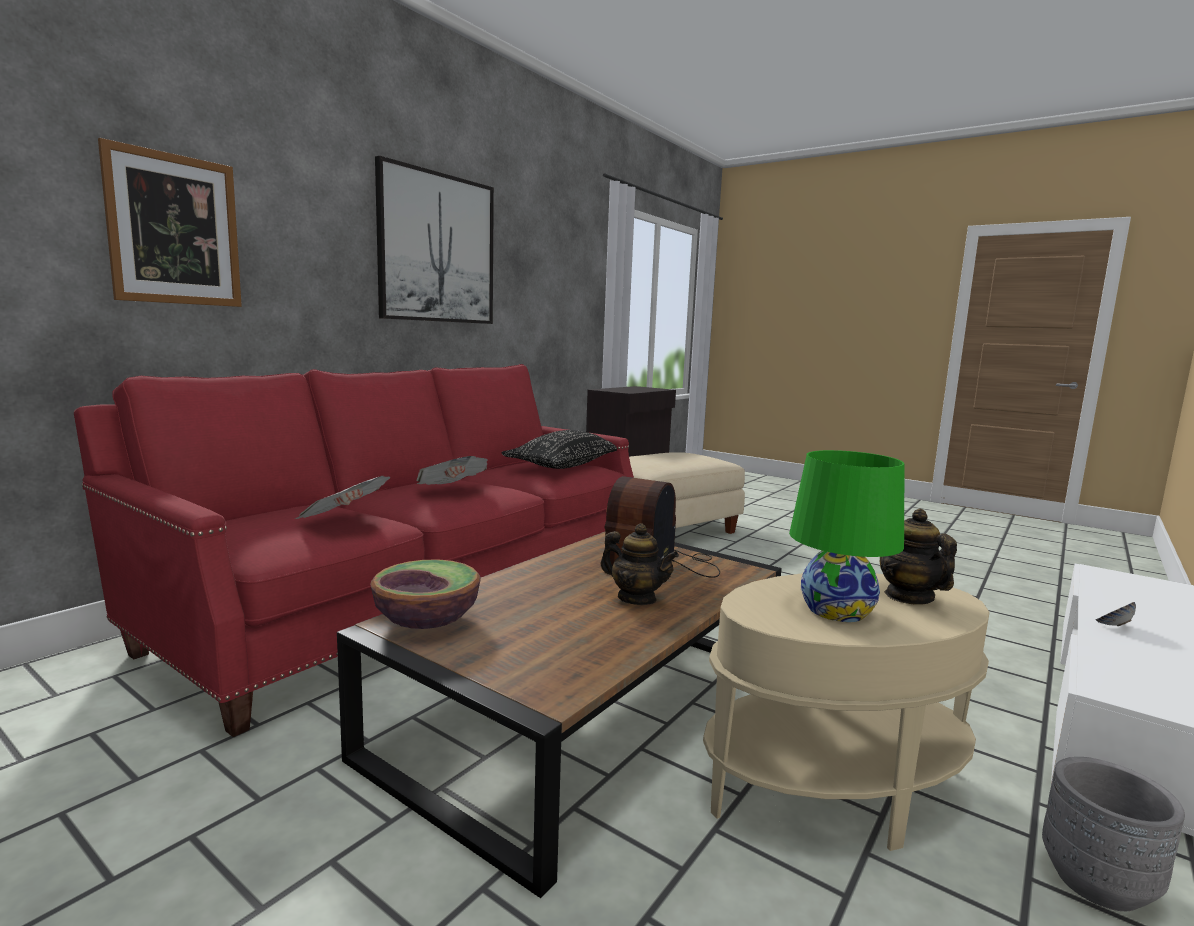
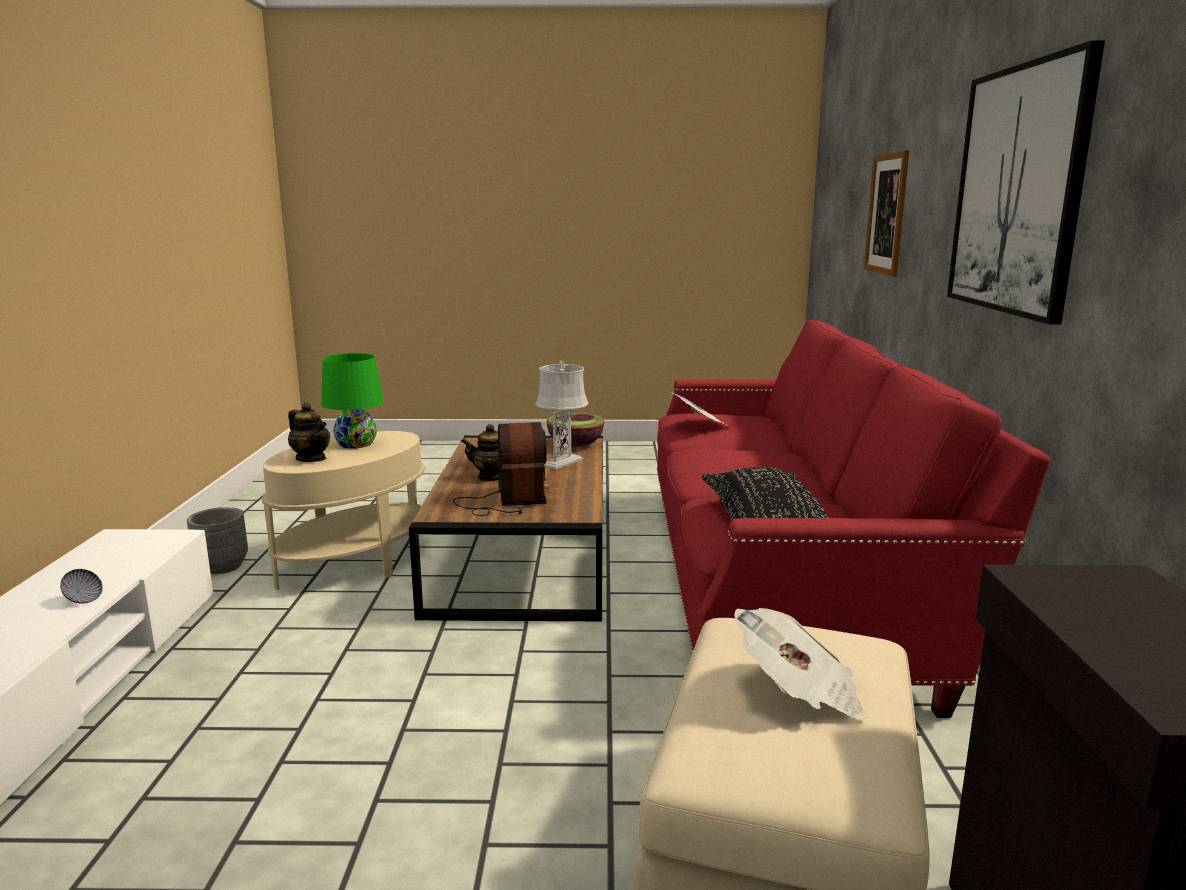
camera: 145 degrees right, 5 degrees up
newspaper [417,456,487,485] -> newspaper moved to [734,608,866,720]
none -> grey table lamp [535,360,588,469]

